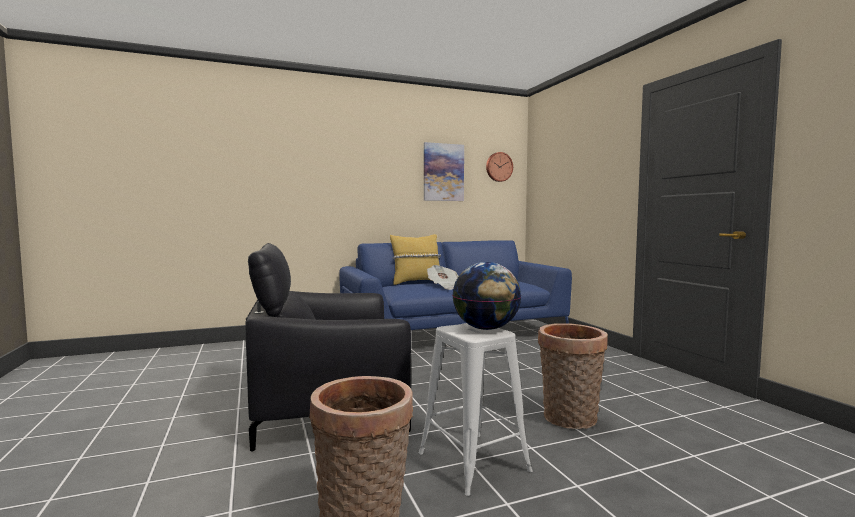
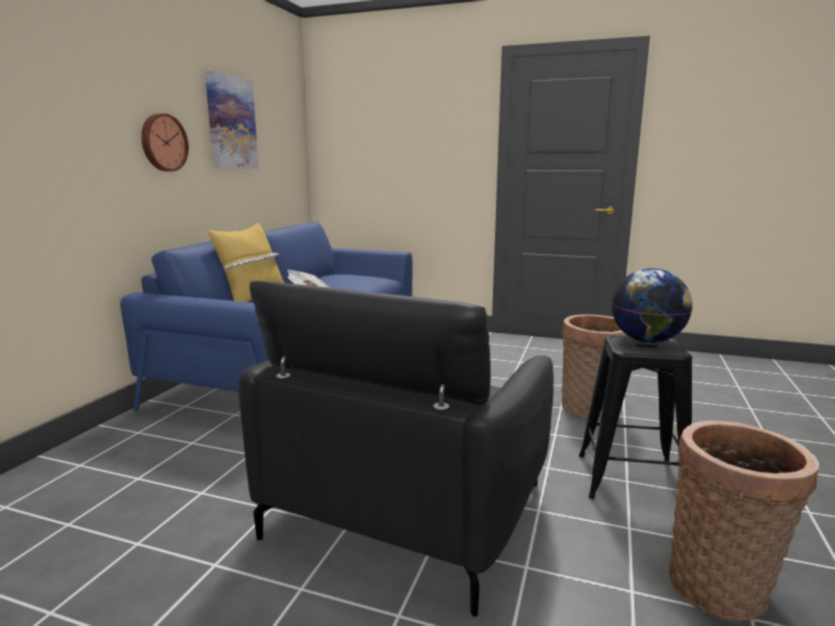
camera: 50 degrees left, 10 degrees up
white stool [419,323,533,496] -> black stool [579,335,692,499]
wall clock [486,152,513,182] -> wall clock moved to [141,113,189,172]

